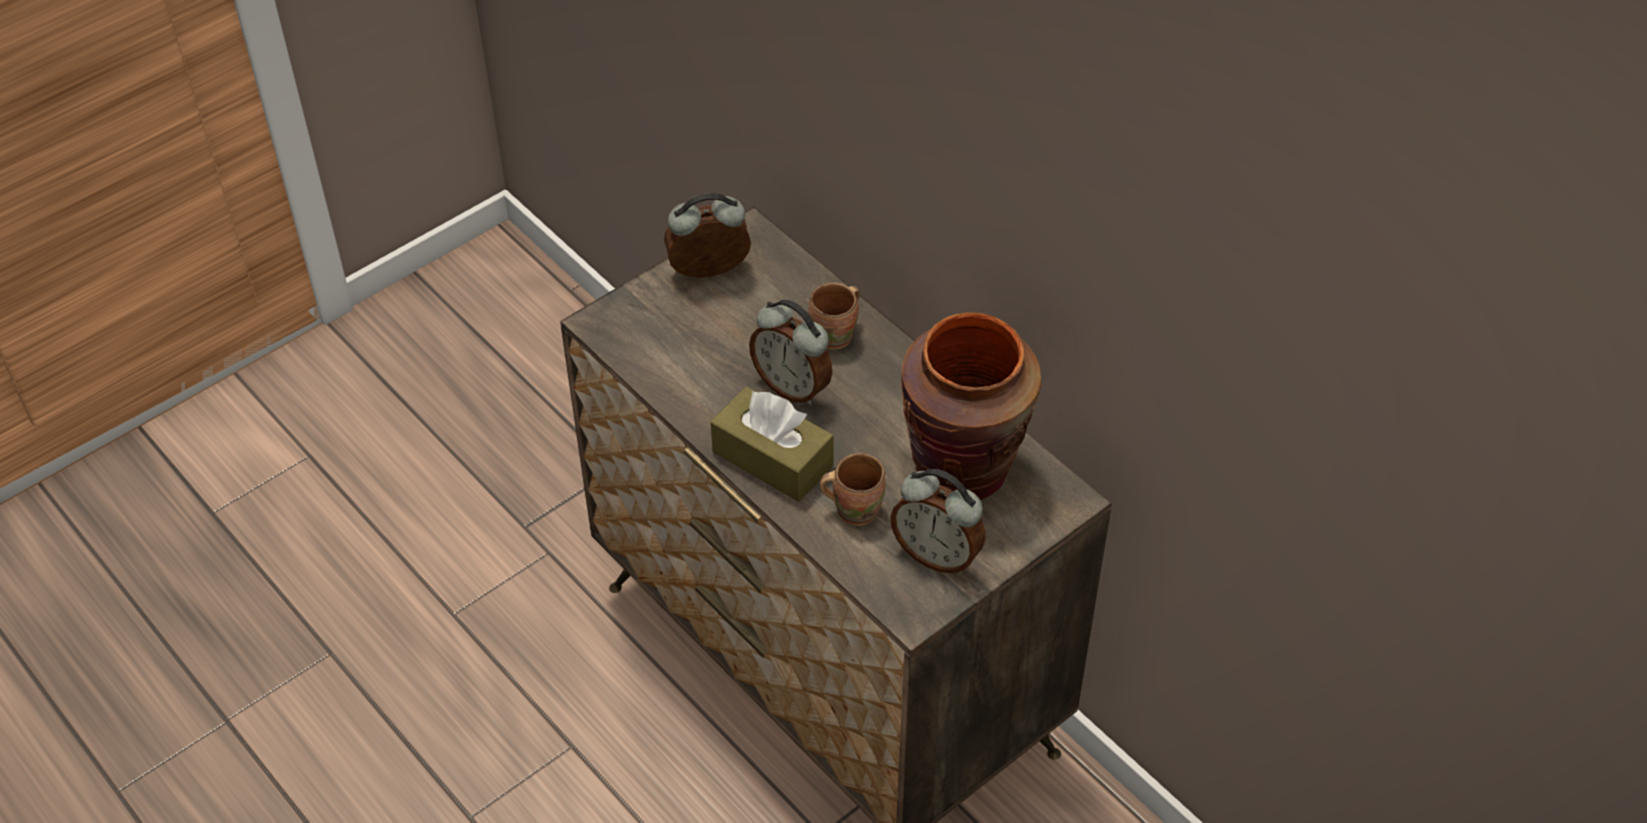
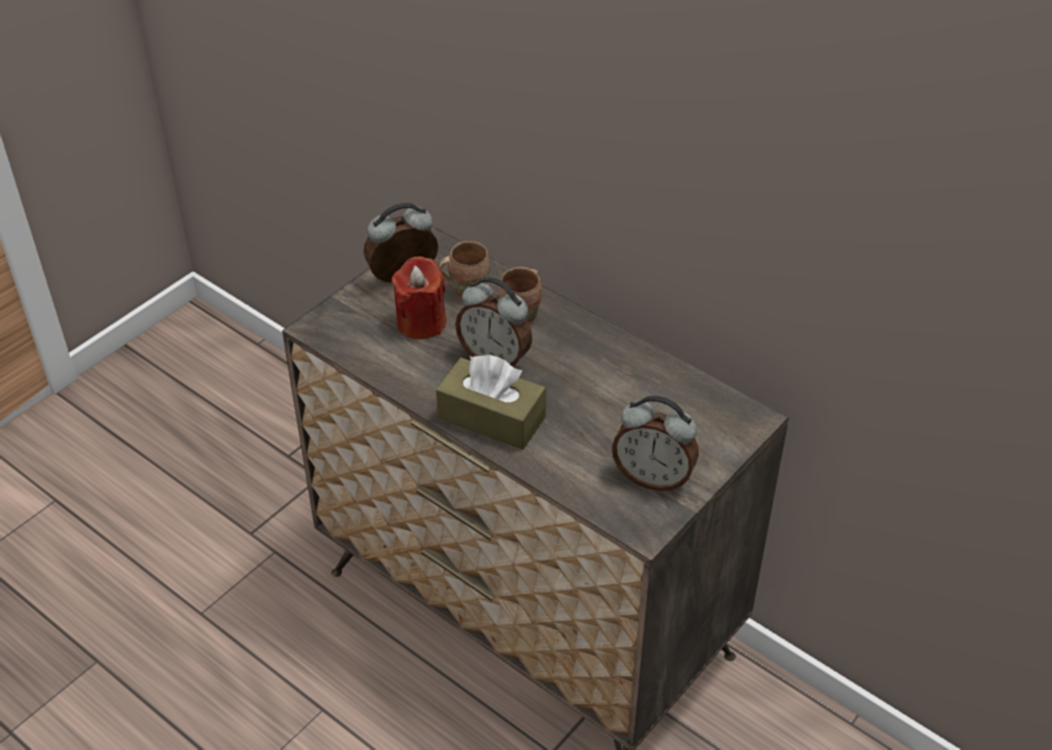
camera: 10 degrees left, 5 degrees down
brown mug [820,453,886,526] -> brown mug moved to [438,241,490,299]
brown vase [901,312,1041,500] -> none
none -> red candle [392,256,446,339]

